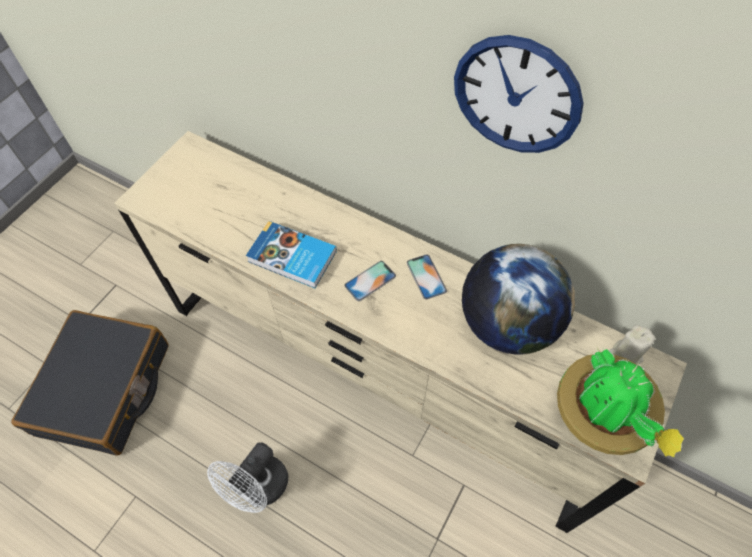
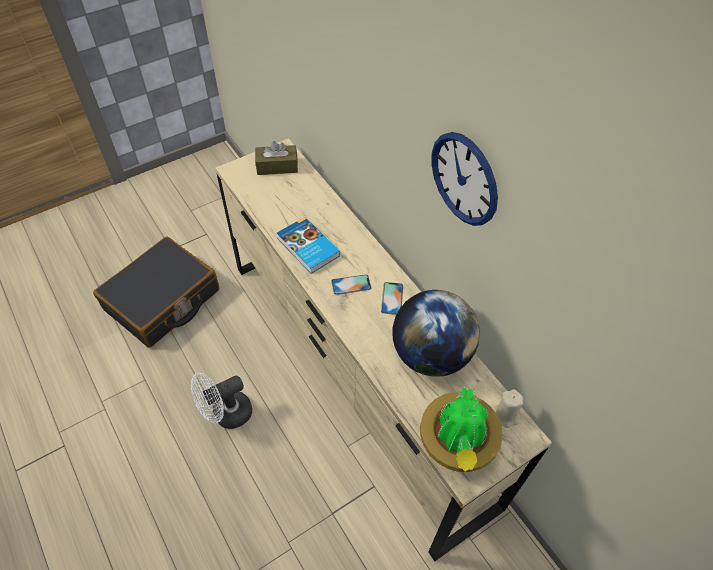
camera: 25 degrees right, 5 degrees down
none -> brown tissue box [255,141,298,175]

